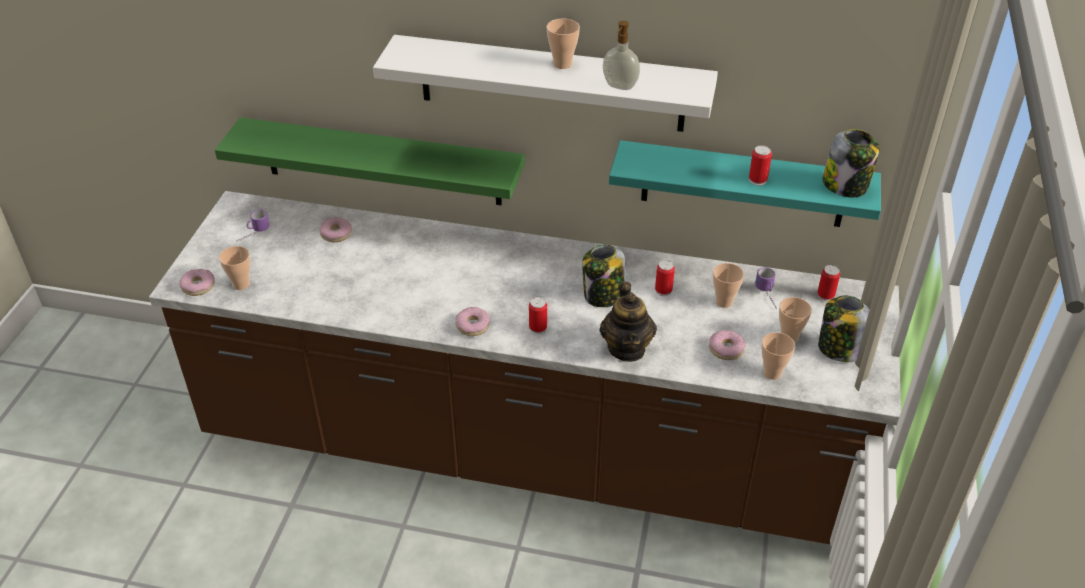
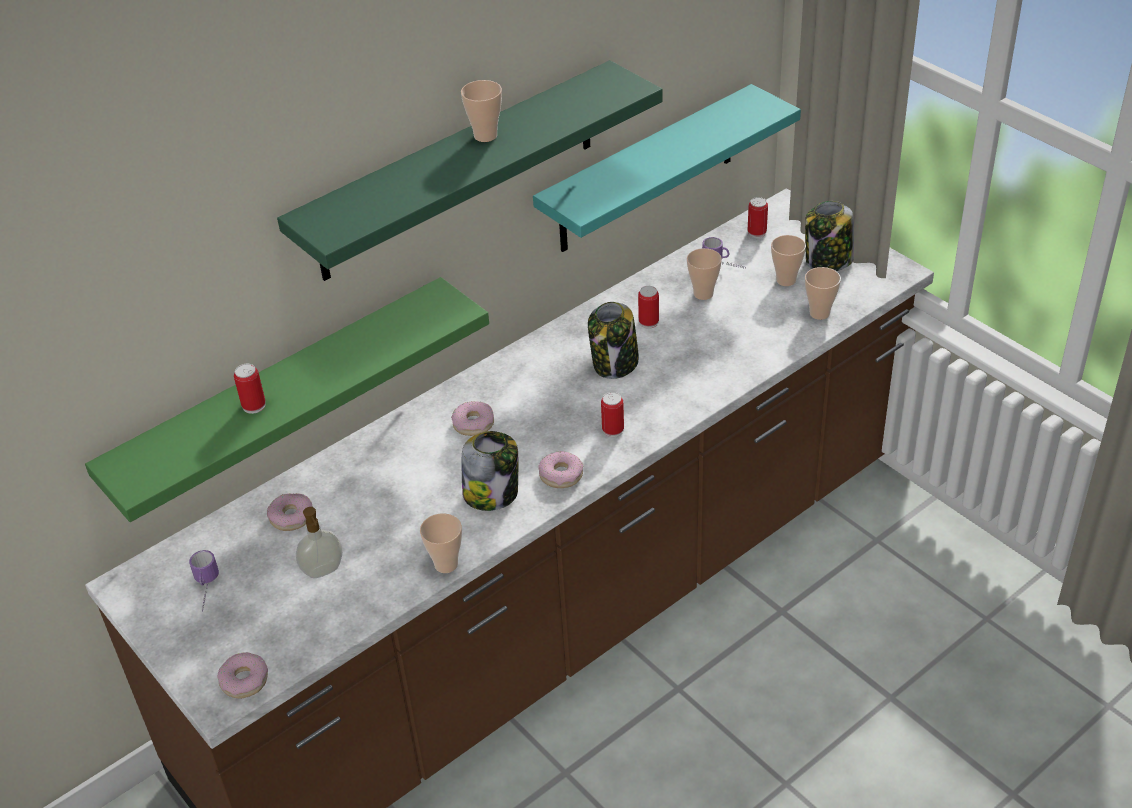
camera: 50 degrees left, 0 degrees up
cup [219,246,250,290] -> cup moved to [420,513,462,573]
white shelf [373,35,718,132] -> green shelf [277,60,663,281]
teapot [599,282,657,362] -> none
soap dispenser [603,21,640,90] -> soap dispenser moved to [296,507,343,578]
donut [709,330,746,360] -> donut moved to [451,401,494,436]
can [749,145,772,186] -> can moved to [234,364,266,414]
jar [822,129,880,198] -> jar moved to [462,431,518,511]

